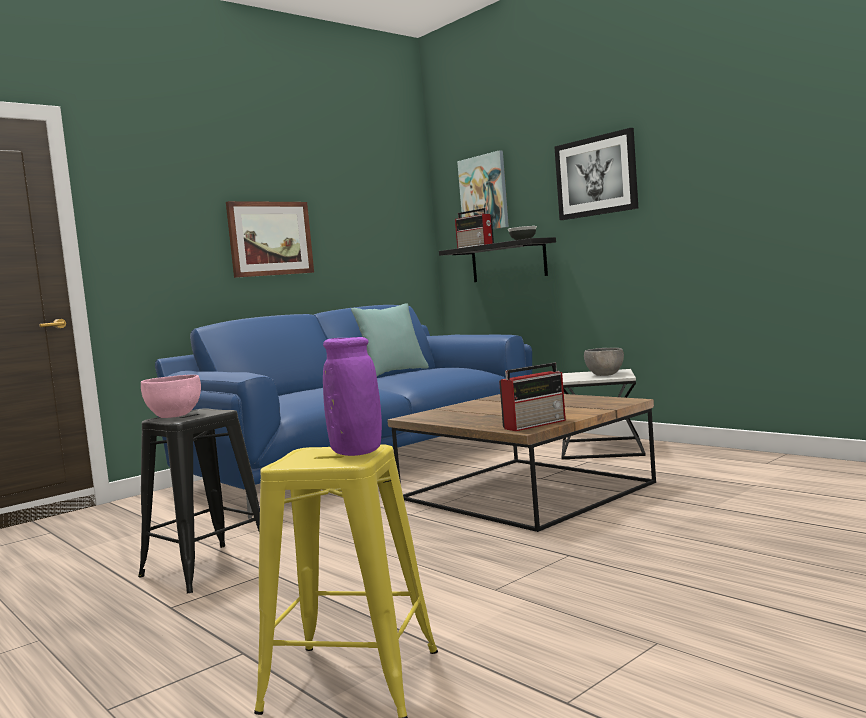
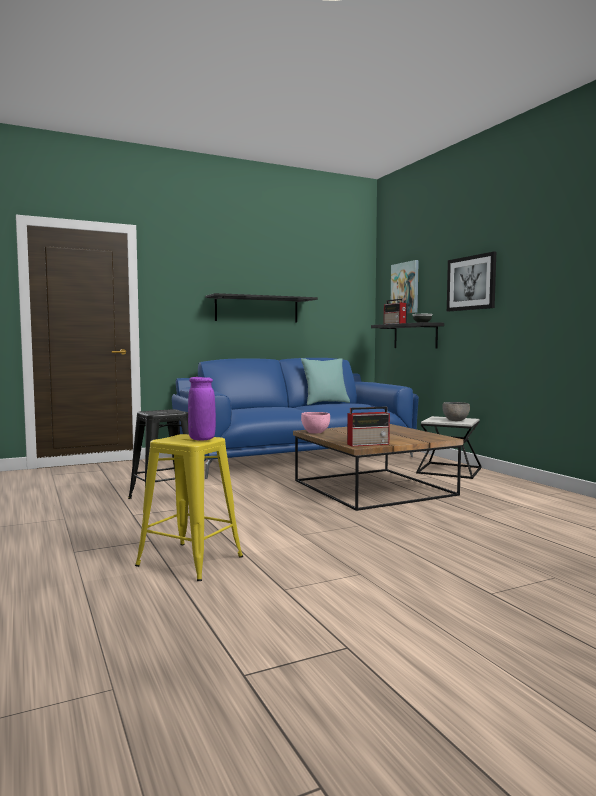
camera: 15 degrees right, 0 degrees up
pink bowl [141,375,201,418] -> pink bowl moved to [301,412,330,434]
picture [226,201,314,278] -> black shelf [206,293,318,323]

